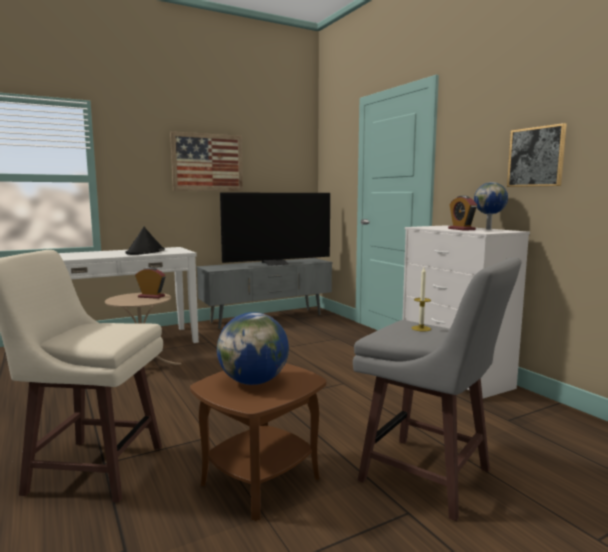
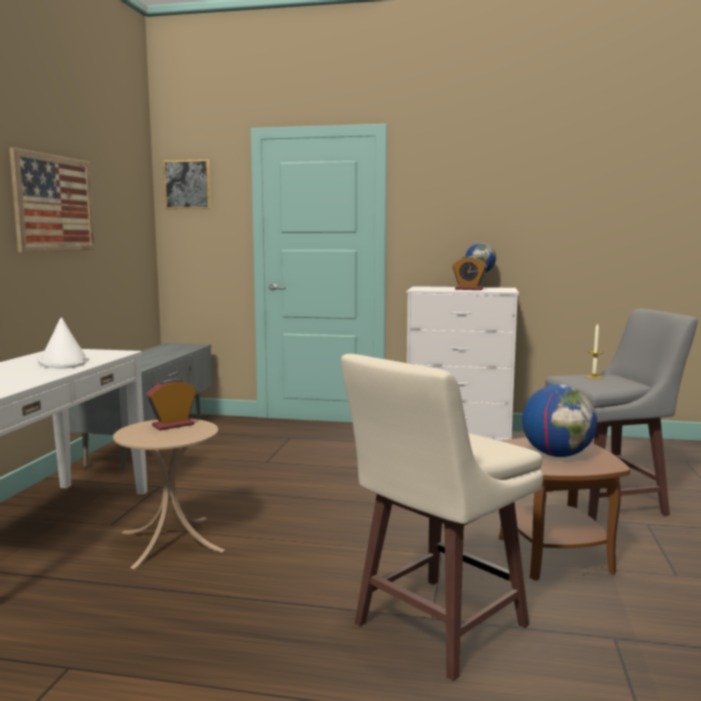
camera: 50 degrees left, 0 degrees up
black hat [125,227,165,255] -> white hat [38,317,89,368]
television [220,193,330,266] -> none
picture [507,123,567,187] -> picture moved to [163,159,211,209]

